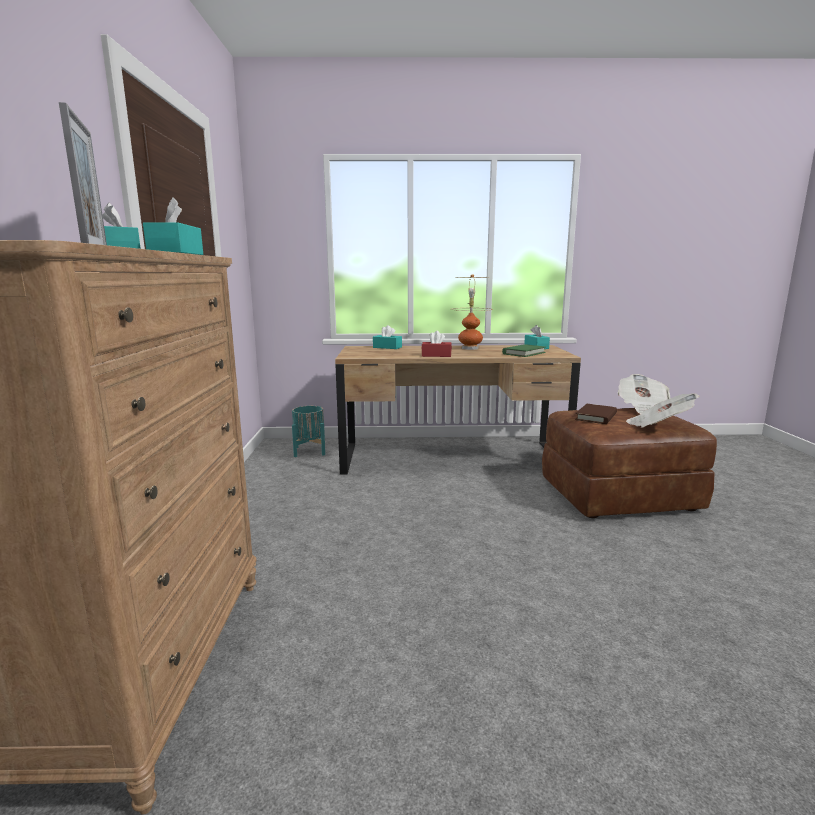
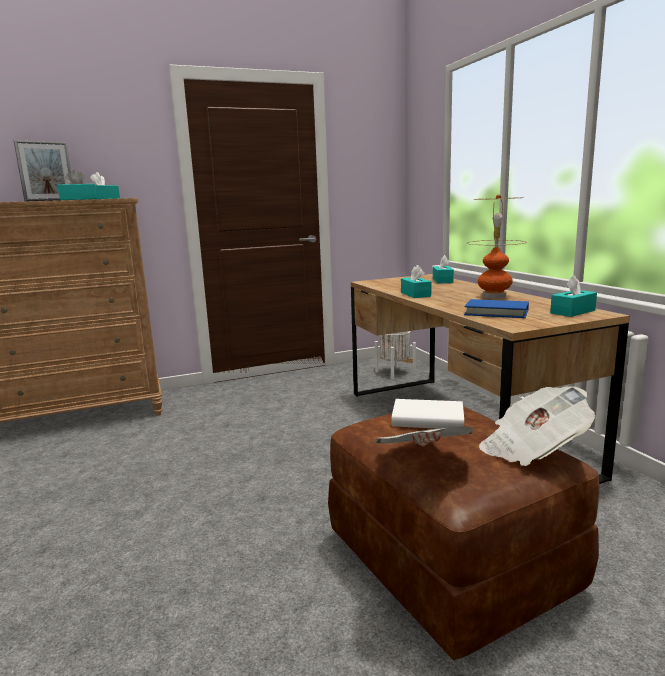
camera: 70 degrees right, 0 degrees up
turquoise planter [292,406,325,457] -> white planter [375,331,416,379]
red tissue box [421,331,452,357] -> turquoise tissue box [401,265,432,298]
green book [502,344,546,357] -> blue book [464,299,529,318]
brown book [575,404,617,424] -> white book [392,399,464,429]

